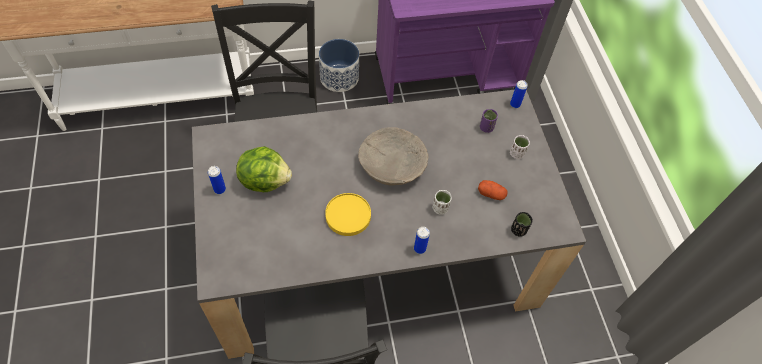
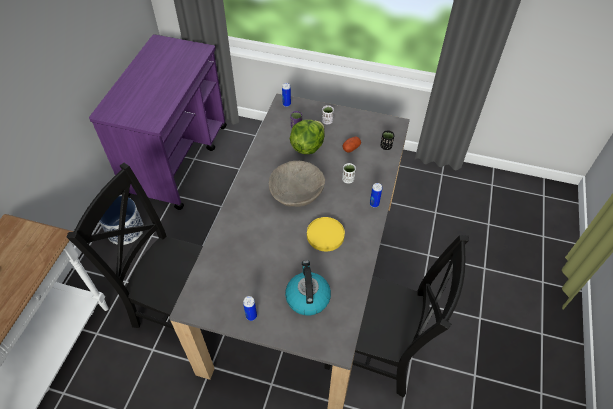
camera: 60 degrees left, 5 degrees down
lettuce [236,146,292,192] -> lettuce moved to [290,120,325,154]
none -> kettle [285,260,331,316]

